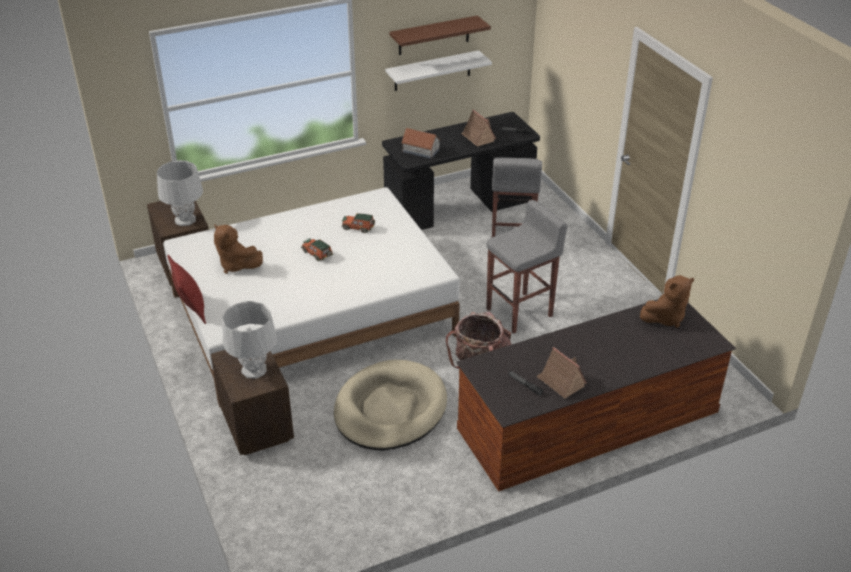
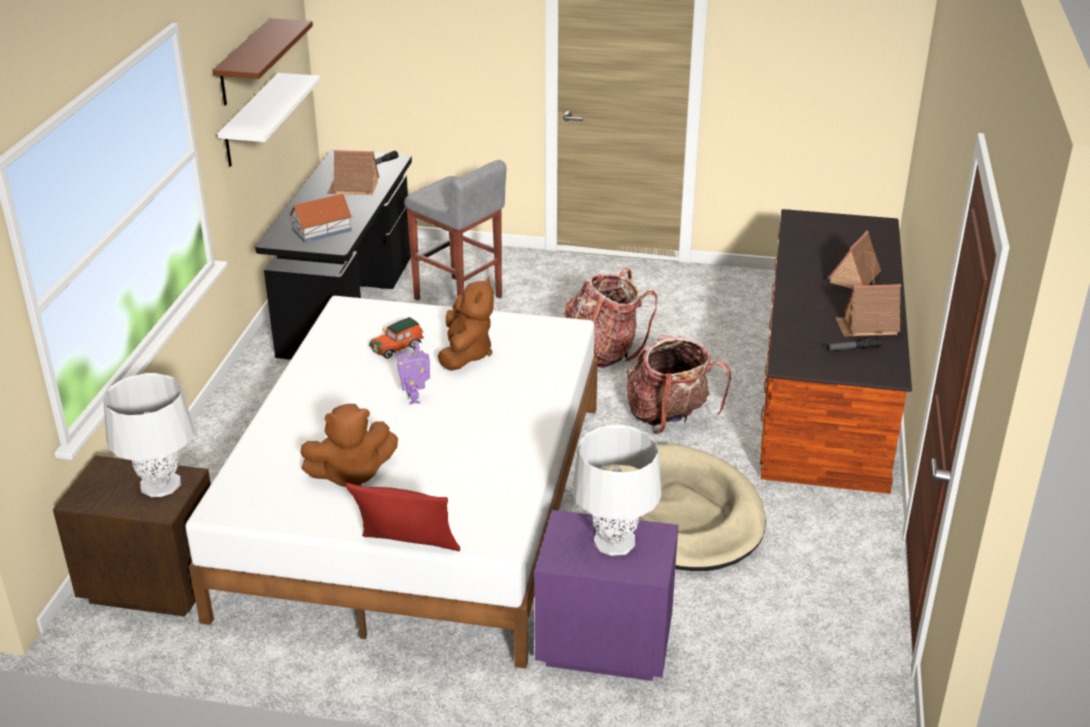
camera: 55 degrees left, 5 degrees down
brown nightstand [211,350,294,455] -> purple nightstand [534,510,678,681]
toy car [301,238,333,261] -> toy robot [396,341,430,404]
grey stool [486,200,567,334] -> backpack [564,268,657,368]
brown plush toy [640,275,694,328] -> brown plush toy moved to [438,277,494,371]
none -> toy house [828,231,881,289]

